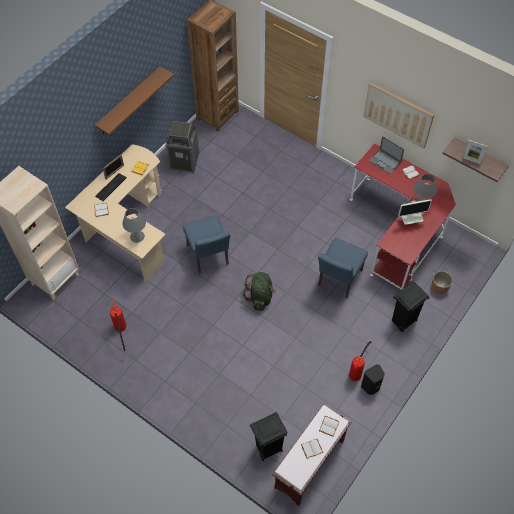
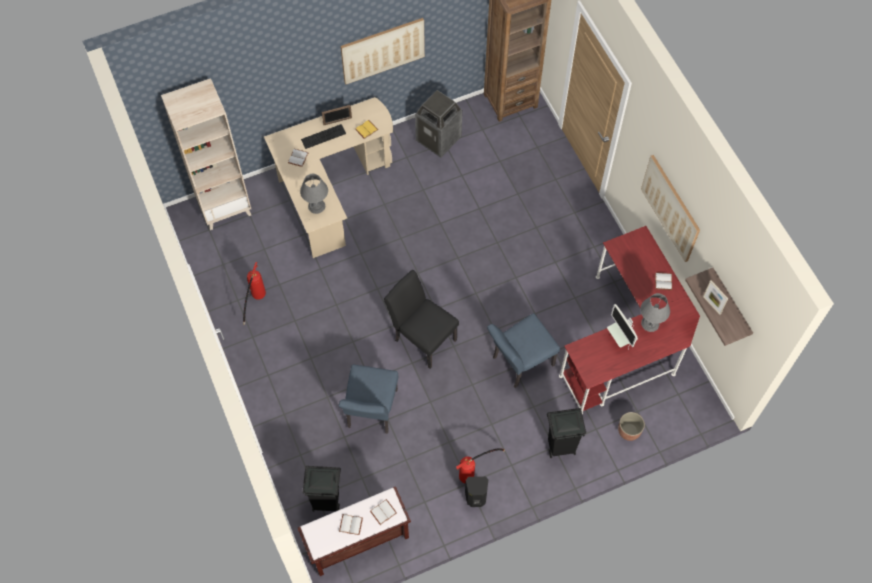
camera: 30 degrees right, 5 degrees up
brown shelf [95,67,174,135] -> picture [341,18,425,84]
blue chair [183,215,230,274] -> blue chair moved to [339,364,398,434]
green backpack [243,272,276,311] -> black chair [384,270,459,369]
laptop [369,136,404,174] -> none
monitor [398,199,432,225] -> monitor turned 45 degrees clockwise [607,304,638,350]

